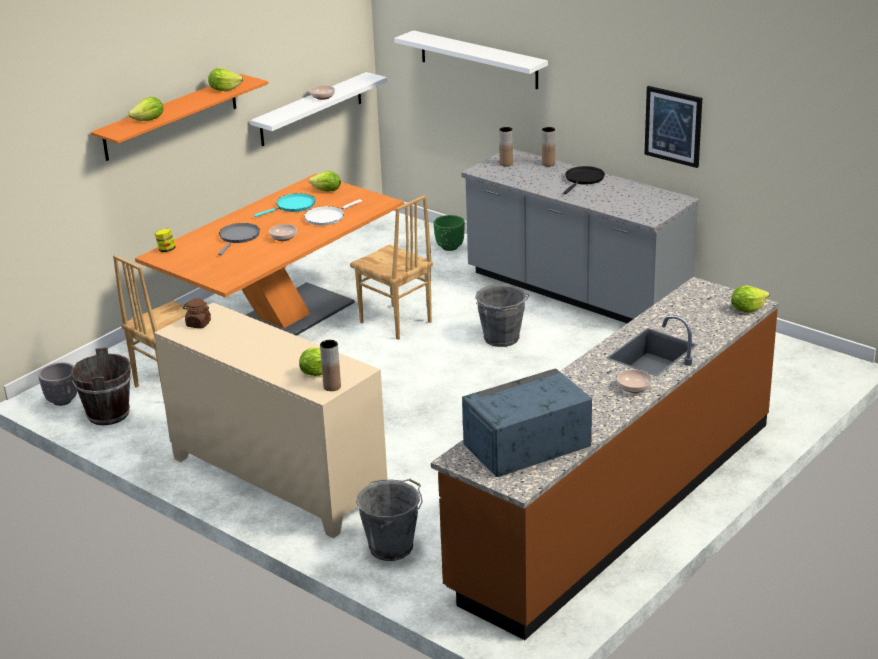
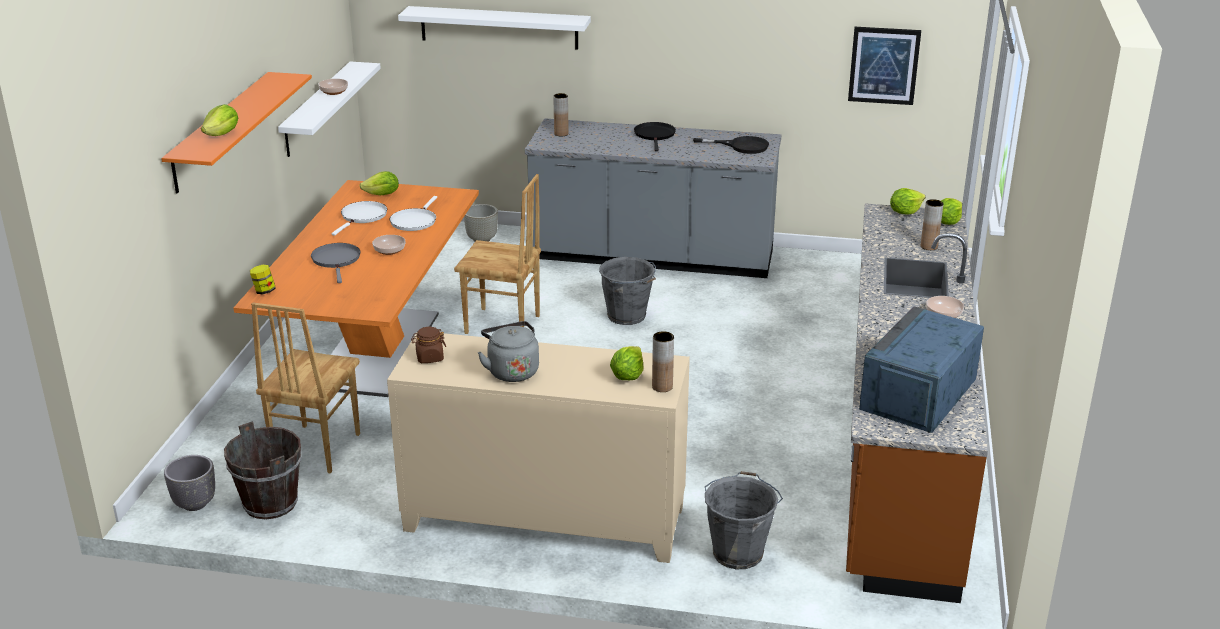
camera: 30 degrees left, 0 degrees up
lettuce [208,68,243,91] -> lettuce moved to [890,188,926,215]
turquoise frying pan [254,193,315,217] -> white frying pan [332,201,387,236]
green planter [434,215,465,251] -> grey planter [464,204,498,241]
brown vase [542,127,555,167] -> brown vase moved to [921,199,943,250]
picture [644,86,702,168] -> picture moved to [848,27,921,105]
none -> grey kettle [478,321,539,382]
none -> black frying pan [693,136,769,154]

